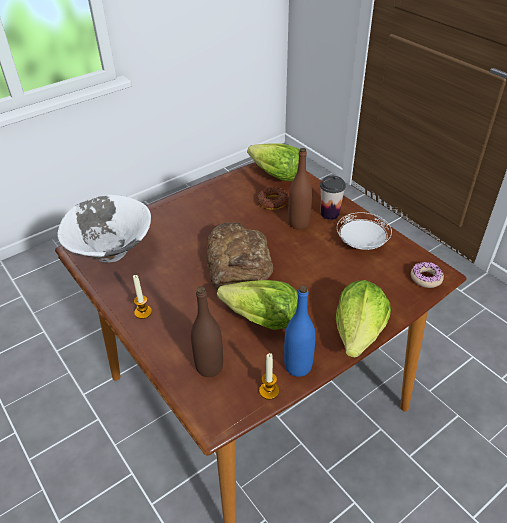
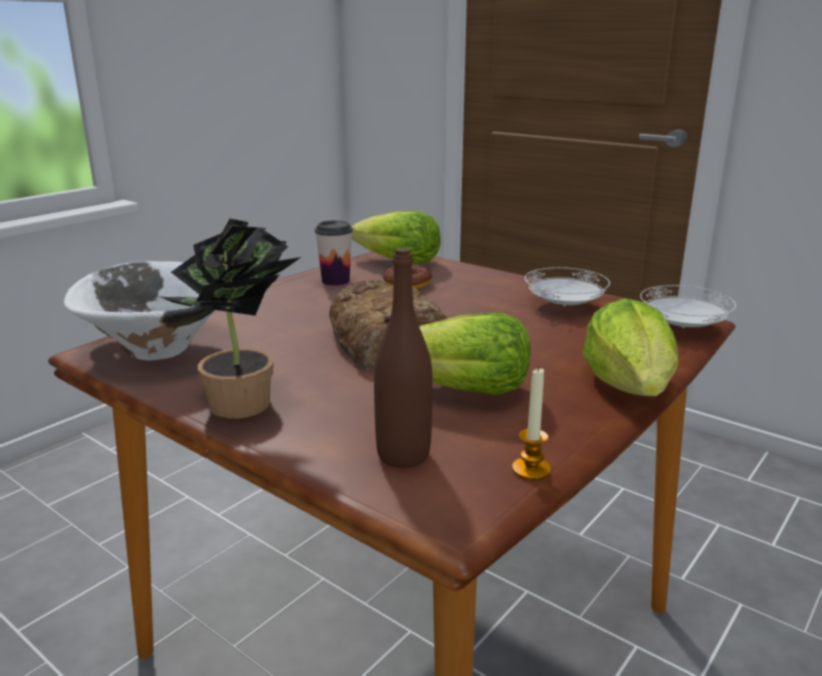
camera: 15 degrees left, 20 degrees down
candle [133,275,152,319] -> potted plant [155,218,301,419]
blue bottle [284,286,316,377] -> none
brown bottle [288,148,312,230] -> none
cup [320,176,346,220] -> cup moved to [315,220,353,286]
donut [411,262,444,288] -> white plate [640,285,736,328]

